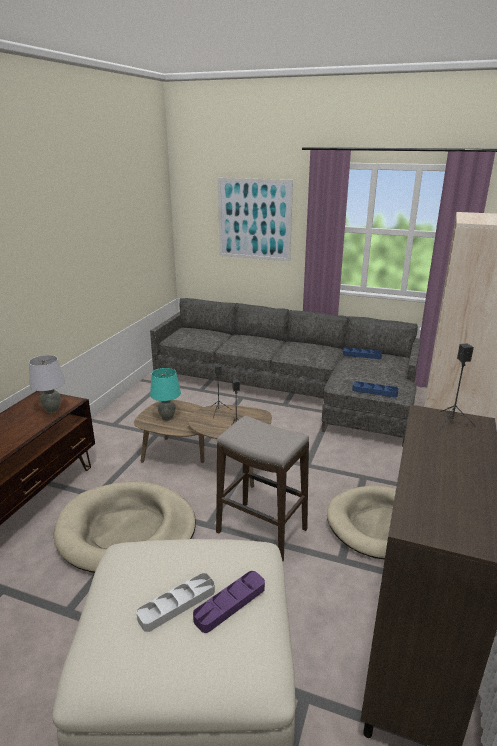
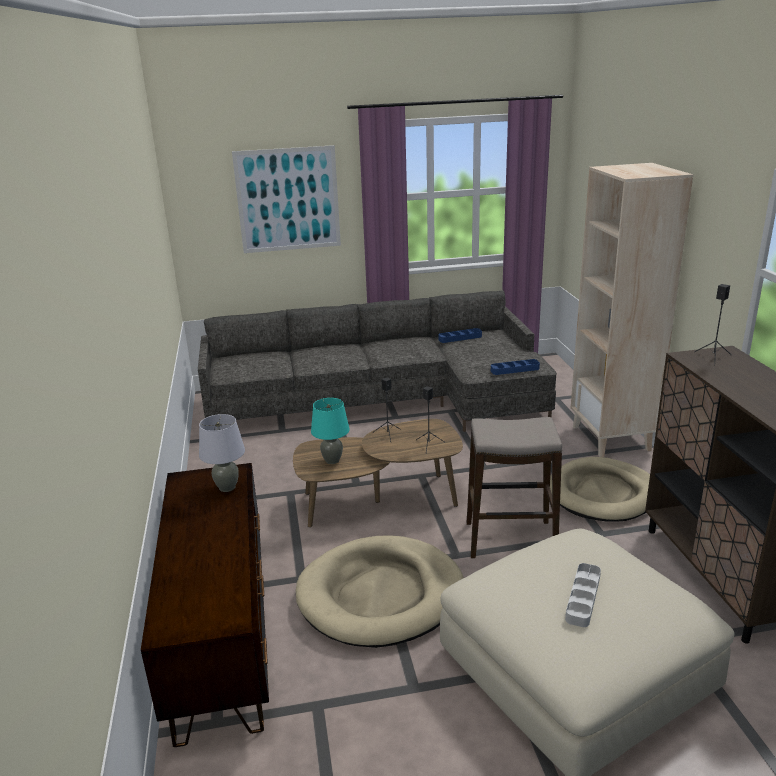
camera: 30 degrees left, 0 degrees up
purple tray [193,571,265,633] -> none

